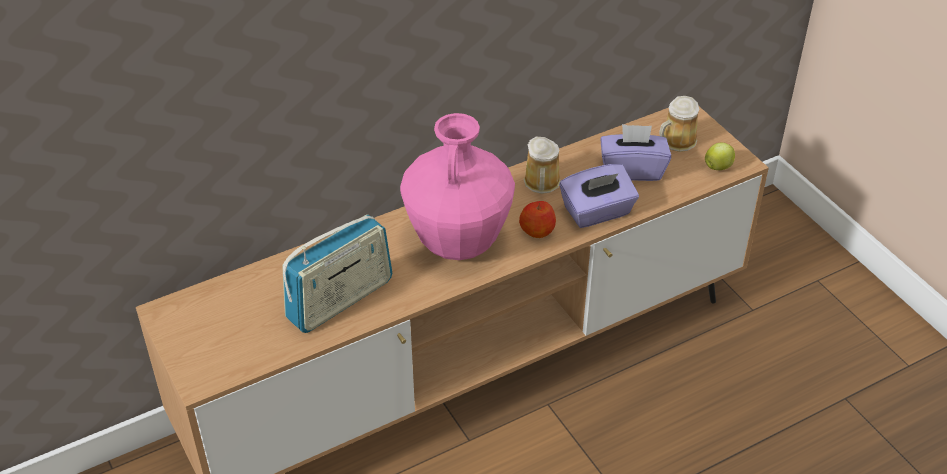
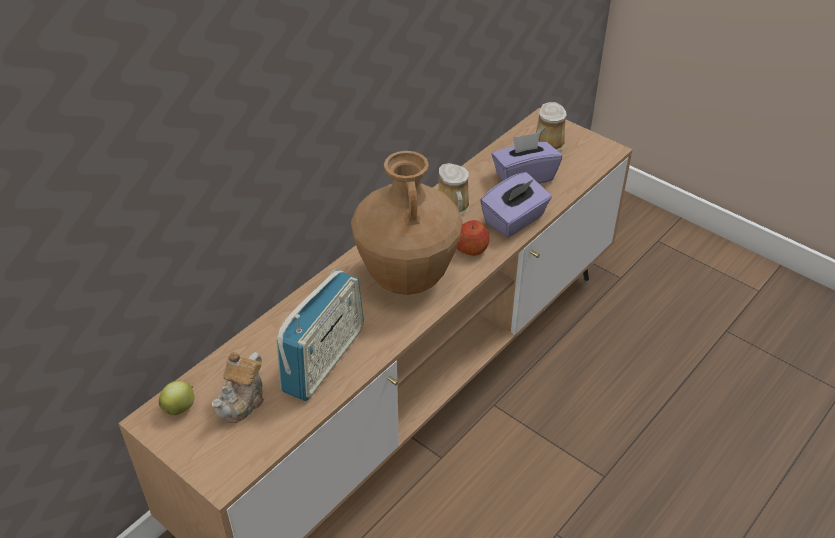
camera: 20 degrees left, 0 degrees up
pink vase [400,113,515,260] -> brown vase [351,151,463,295]
apple [705,143,735,170] -> apple moved to [159,381,194,415]
none -> teapot [212,352,264,423]

